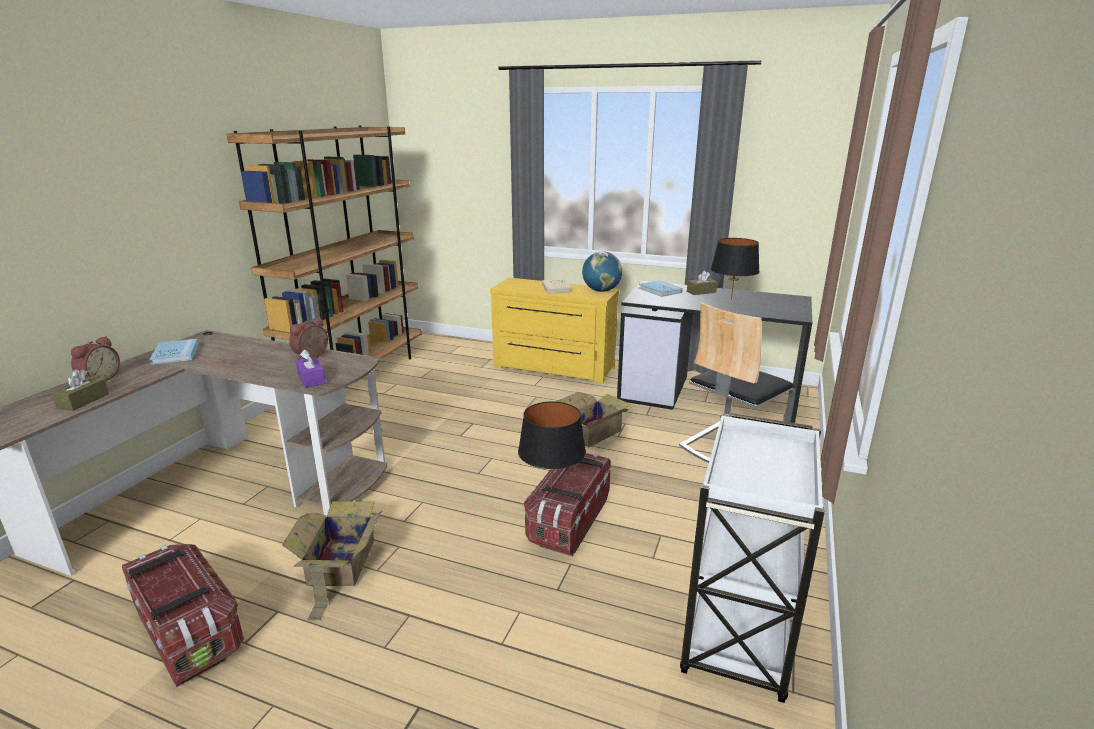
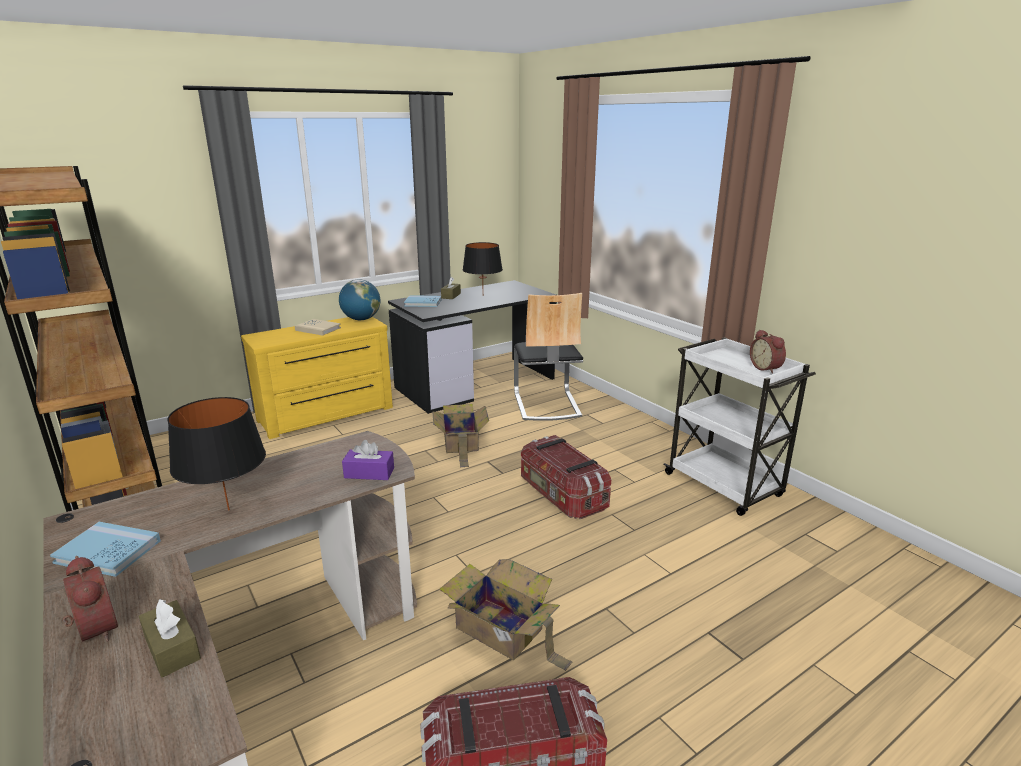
camera: 55 degrees left, 0 degrees up
alarm clock [289,317,328,360] -> alarm clock moved to [750,329,786,374]
black table lamp [518,401,586,489] -> black table lamp moved to [167,397,266,511]

